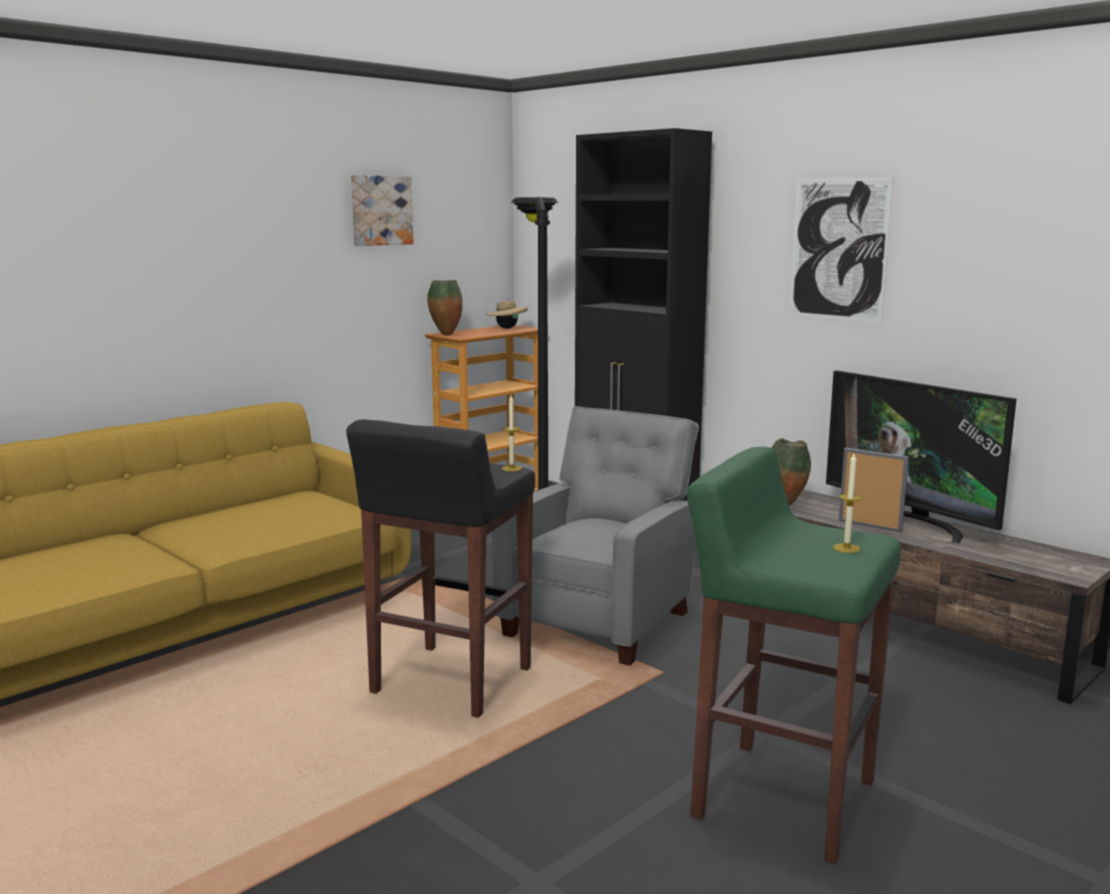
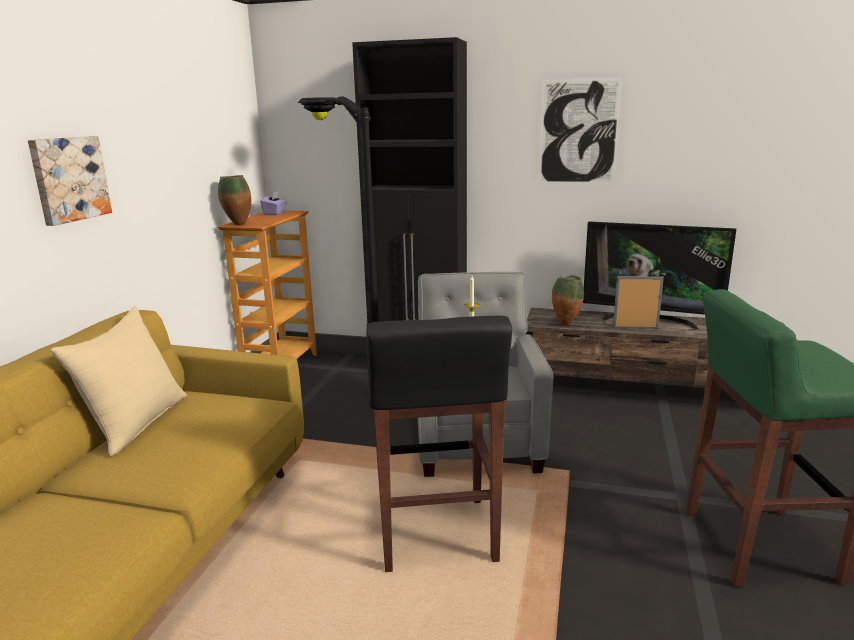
camera: 30 degrees left, 5 degrees up
picture [351,175,414,246] -> picture moved to [28,136,112,226]
beige hat [487,300,528,328] -> purple tissue box [260,191,287,215]
candle [833,454,862,553] -> none
none -> beige pillow [50,306,187,456]

